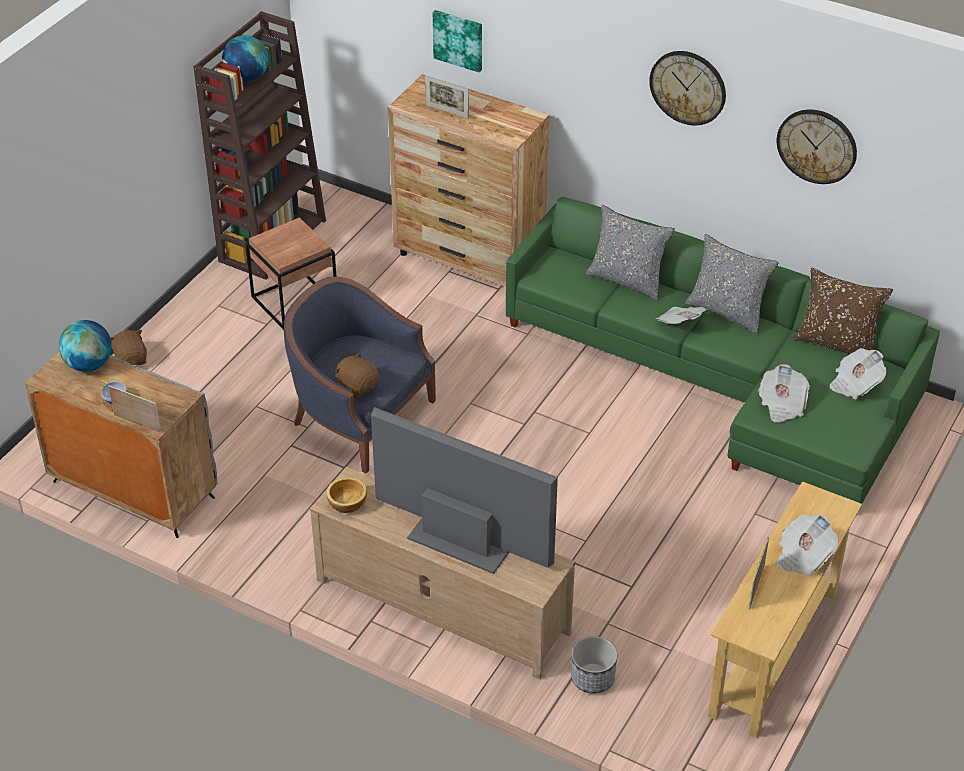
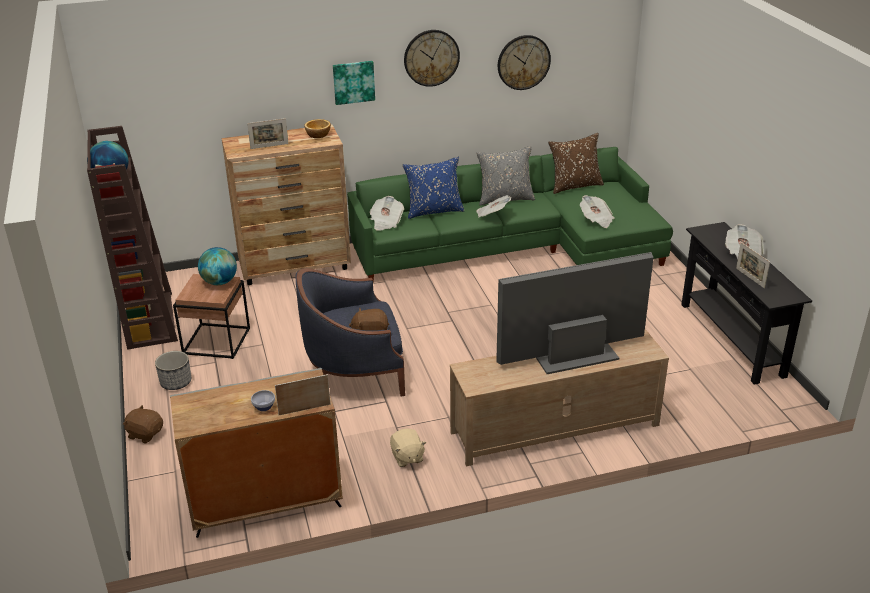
camera: 45 degrees left, 10 degrees down
globe [59,320,112,372] -> globe moved to [198,247,237,285]
bowl [326,477,367,513] -> bowl moved to [305,119,331,138]
picture [433,10,482,72] -> picture moved to [333,61,375,105]
planter [571,636,617,694] -> planter moved to [155,351,191,390]
grey pillow [586,205,675,301] -> blue pillow [403,157,464,219]
beige console table [708,481,862,738] -> black console table [681,222,812,385]
newspaper [830,348,887,399] -> newspaper moved to [370,196,404,231]
none -> beige plush toy [390,429,426,467]

